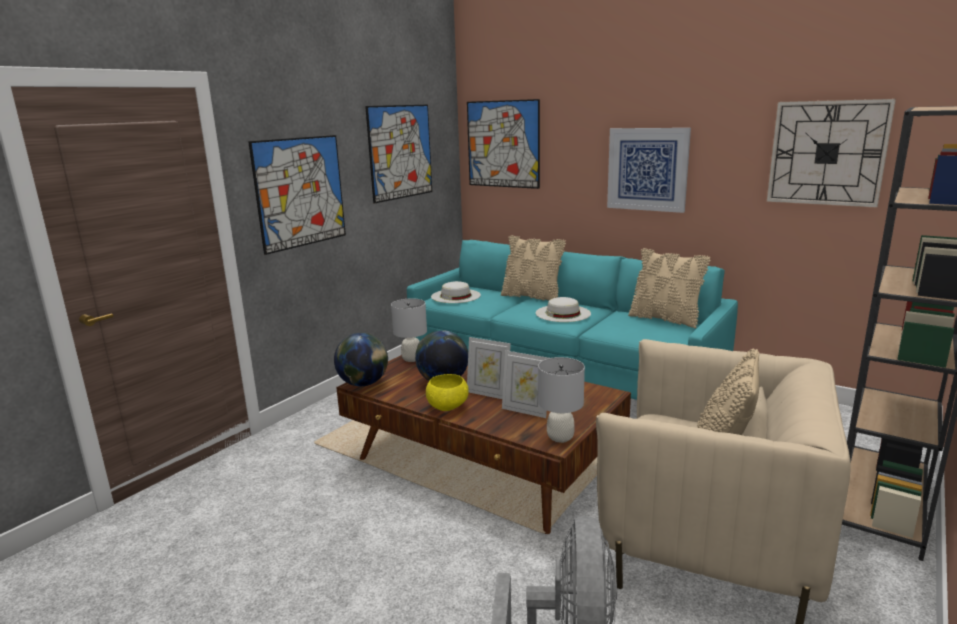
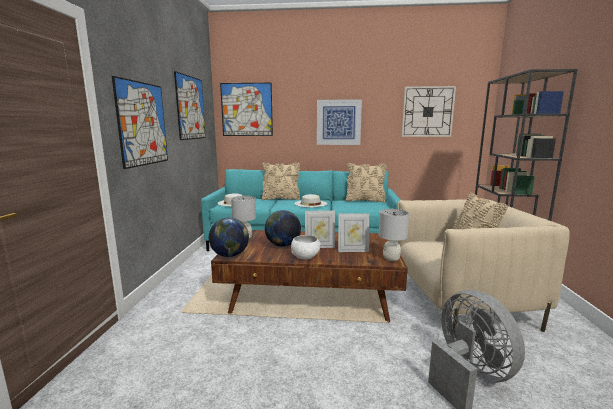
camera: 30 degrees left, 5 degrees down
yellow bowl [426,374,469,411] -> white bowl [291,235,321,259]

